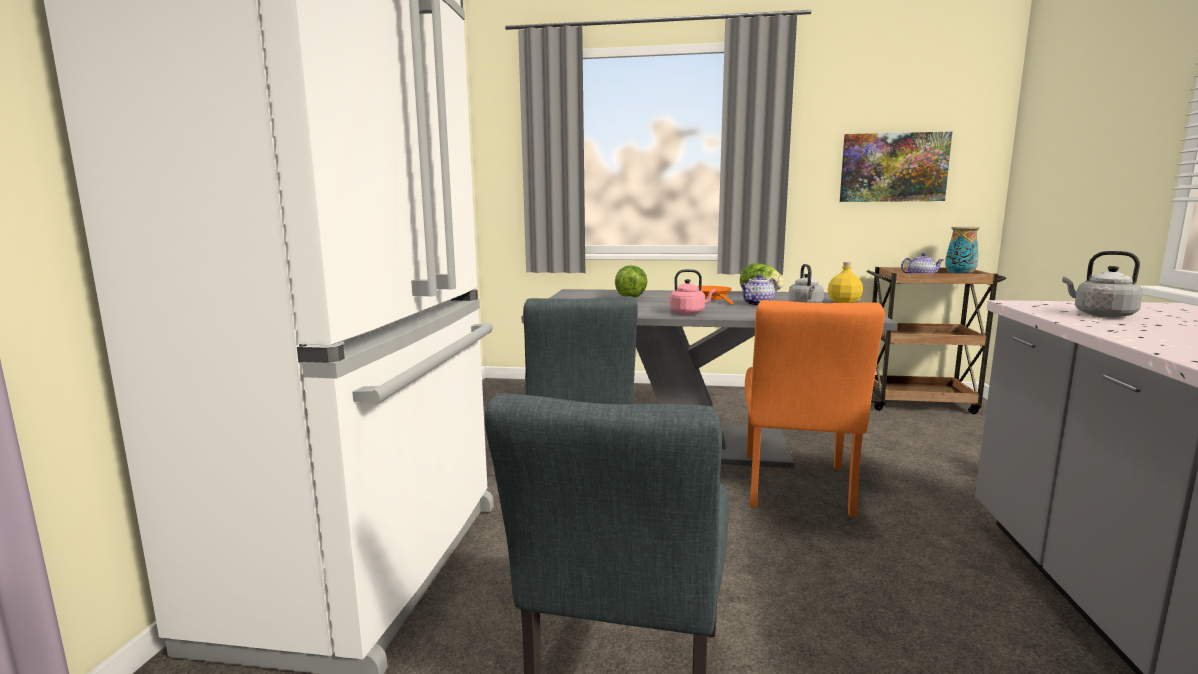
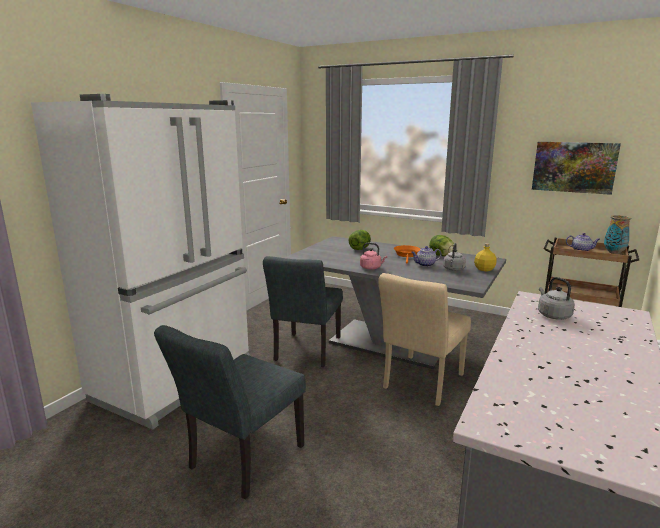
camera: 20 degrees right, 5 degrees up
orange chair [745,300,885,517] -> beige chair [378,273,471,406]

